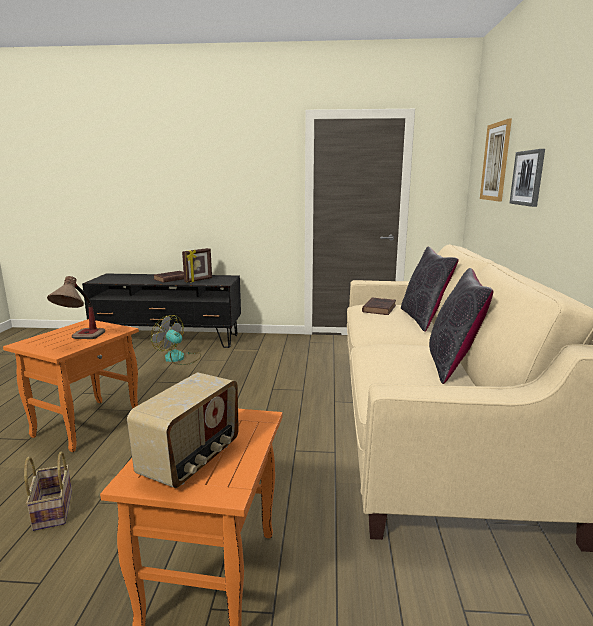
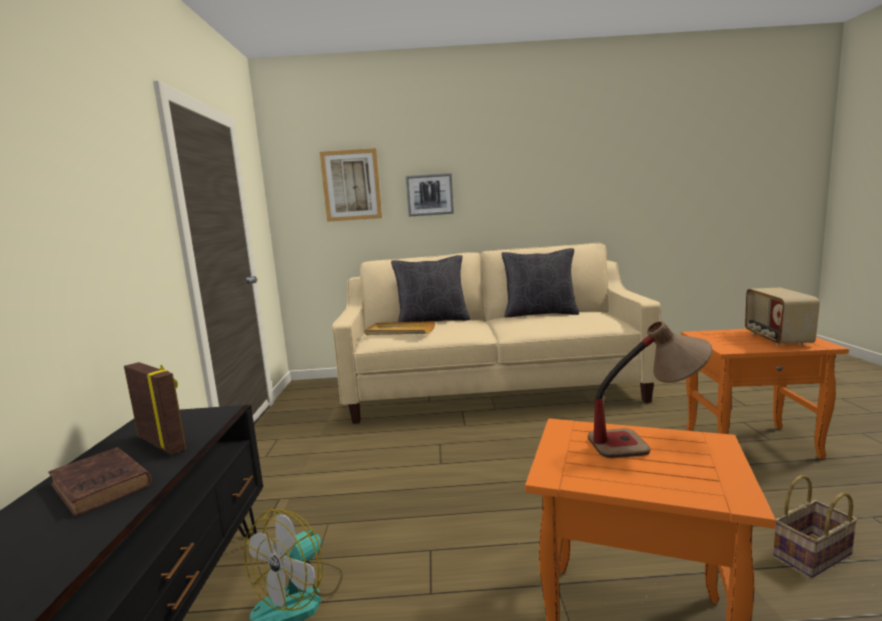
camera: 95 degrees left, 5 degrees down
radio [127,372,239,488] -> radio turned 105 degrees counterclockwise [745,287,820,346]
brown book [362,297,396,315] -> beige tray [364,321,436,335]

